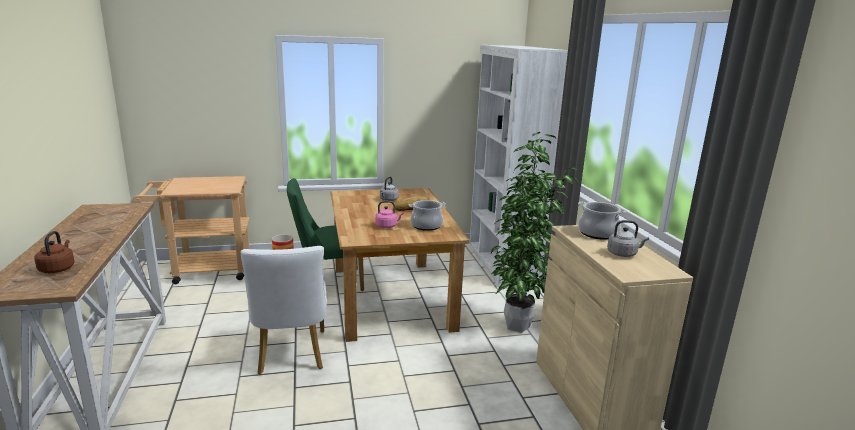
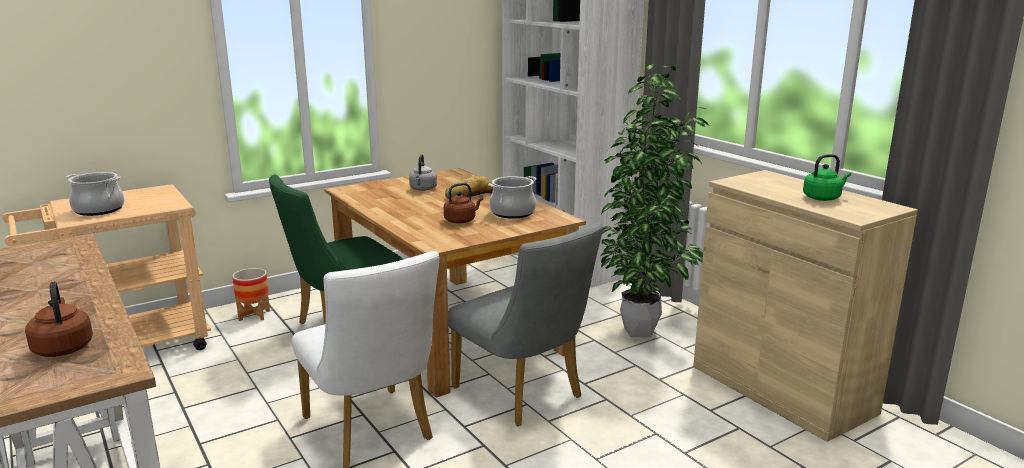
camera: 20 degrees left, 0 degrees up
pink kettle [375,201,404,228] -> brown kettle [444,183,483,223]
cooking pot [578,201,627,240] -> cooking pot moved to [65,172,125,216]
grey kettle [607,220,649,257] -> green kettle [803,154,851,201]
none -> grey chair [448,222,603,426]

